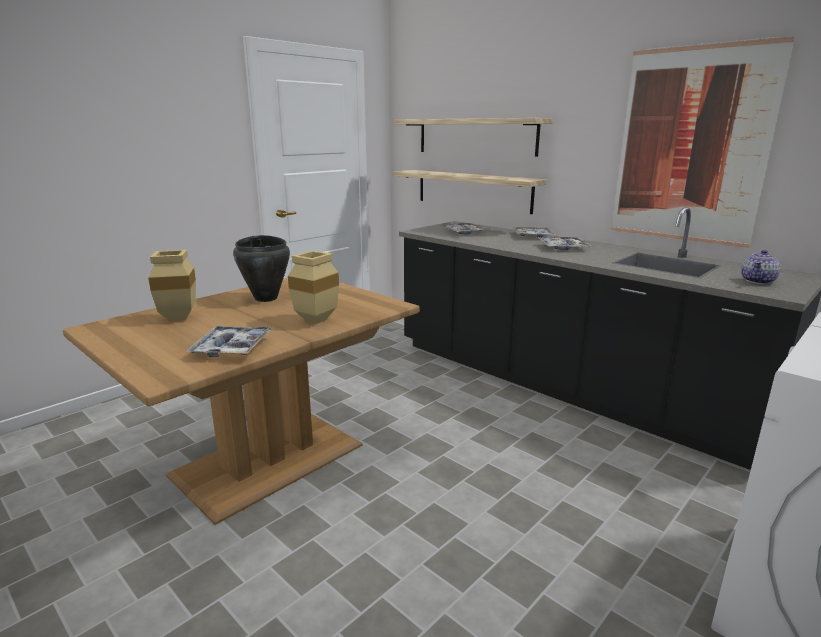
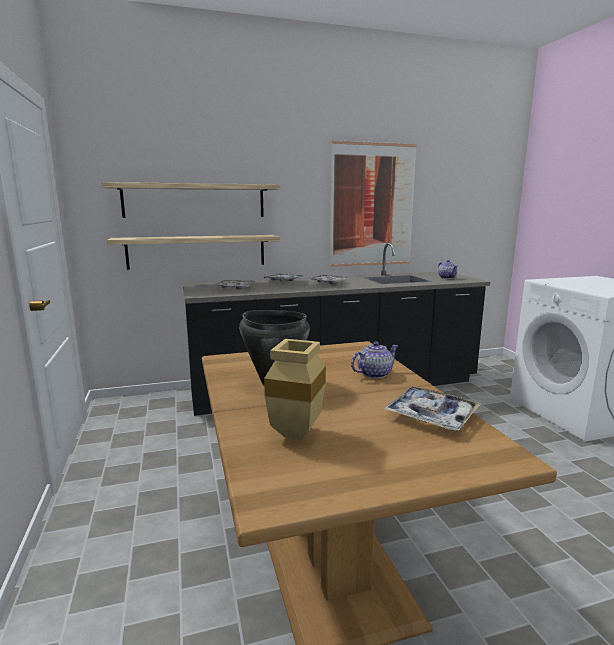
camera: 60 degrees left, 5 degrees down
beige vase [288,250,339,324] -> teapot [351,341,398,379]

